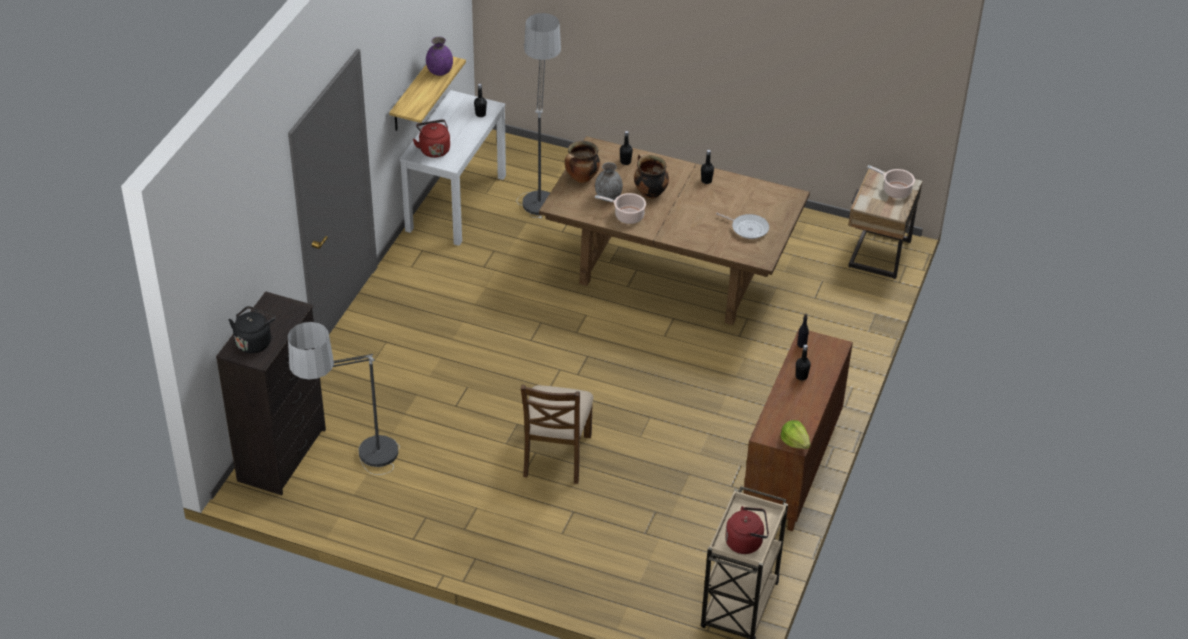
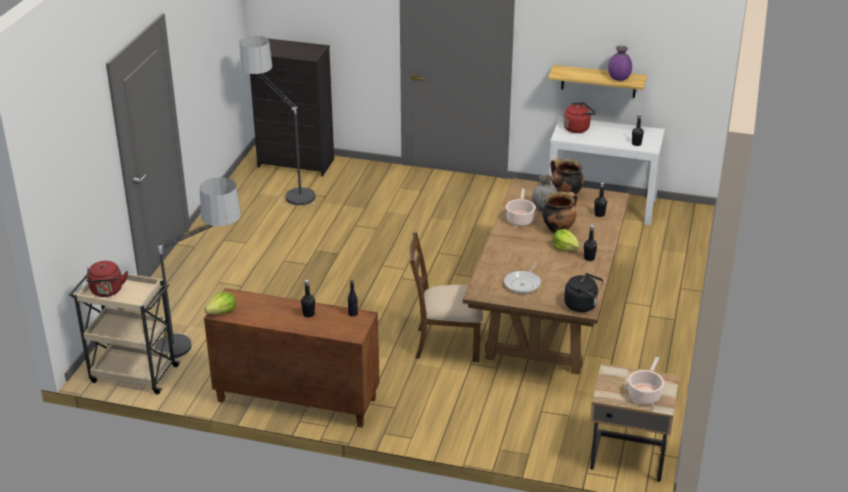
camera: 85 degrees right, 10 degrees down
black kettle [229,306,275,353] -> black kettle moved to [564,273,603,312]
floor lamp [517,13,561,218] -> floor lamp moved to [153,177,241,359]
brown chair [521,385,593,484] -> brown chair moved to [410,232,483,362]
none -> lettuce [552,229,580,251]

